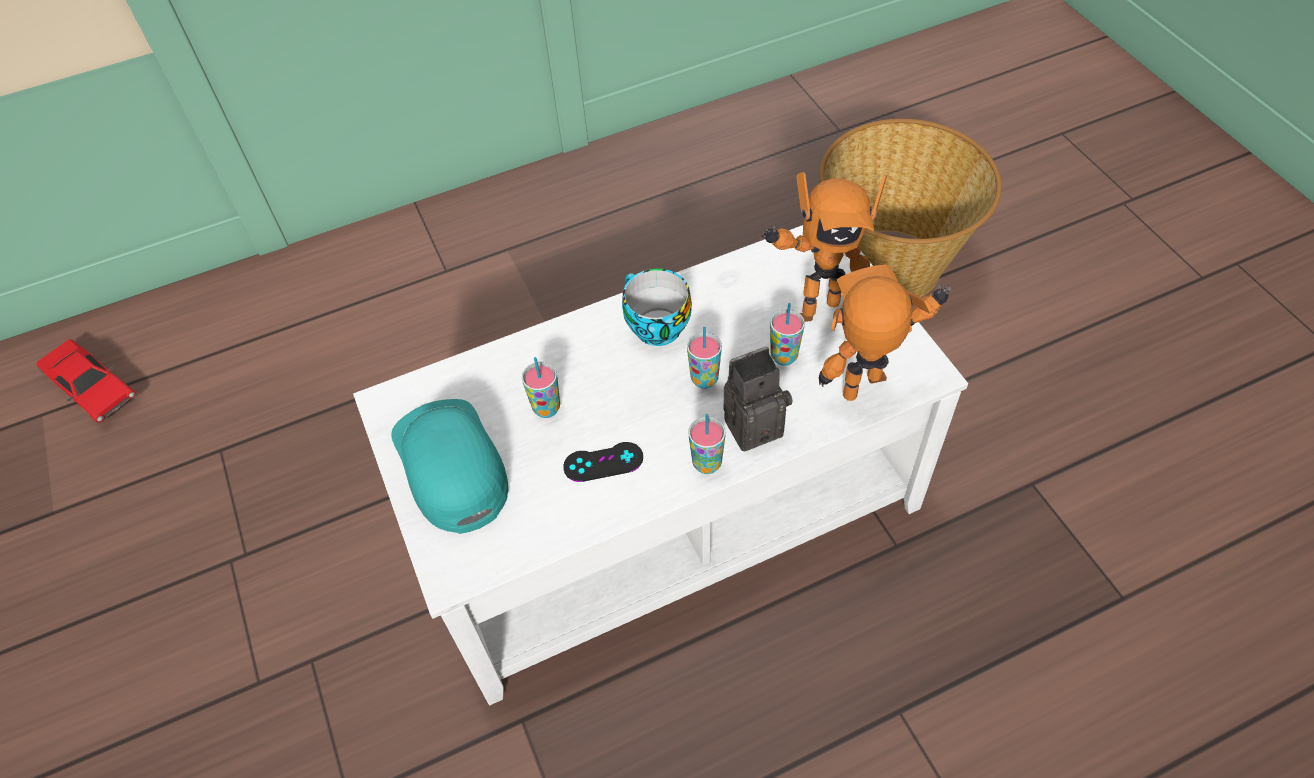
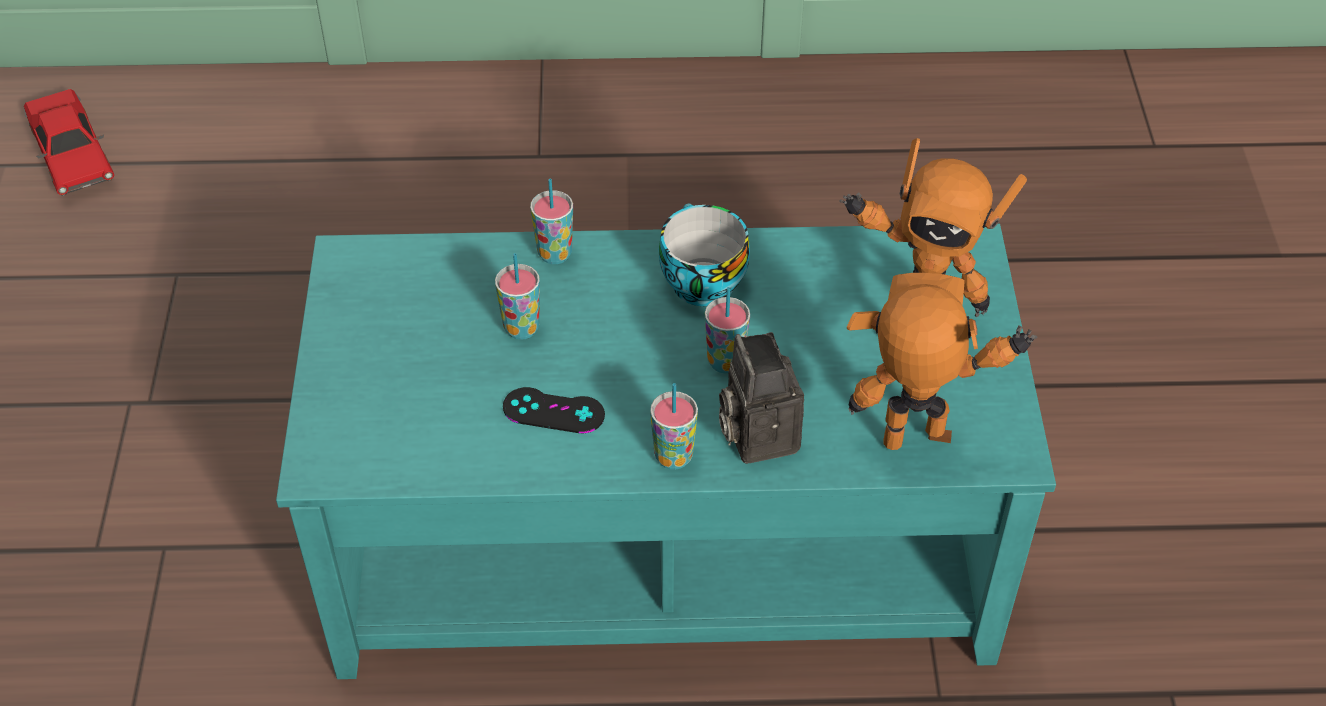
camera: 20 degrees right, 5 degrees down
white coffee table [353,225,968,706] -> turquoise coffee table [276,224,1056,679]
turquoise cap [391,399,508,534] -> none
camera [724,347,793,451] -> camera turned 105 degrees counterclockwise [719,332,804,464]
cup [770,303,805,366] -> cup moved to [530,179,573,264]
basket [819,119,1002,297] -> none

